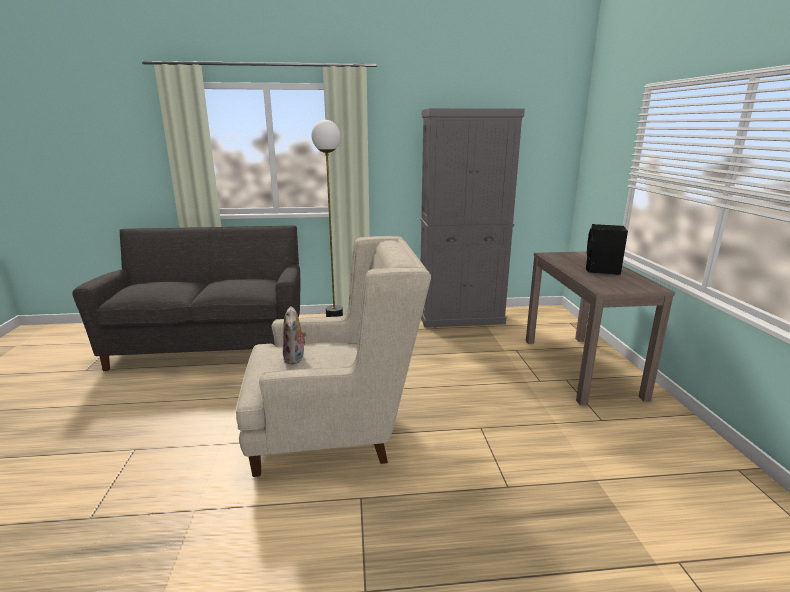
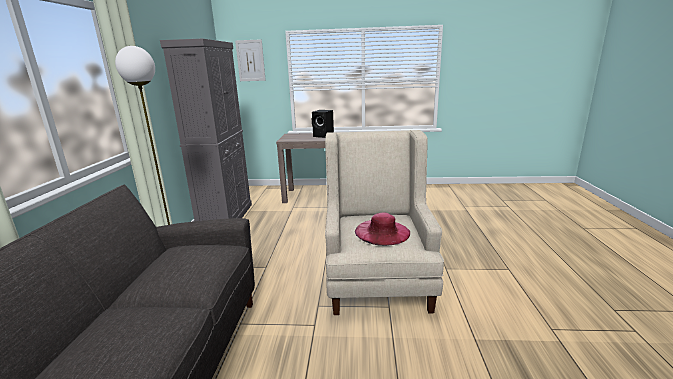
camera: 80 degrees left, 0 degrees up
plush toy [283,306,307,364] -> pink hat [355,213,410,246]
none -> picture [235,39,266,81]

